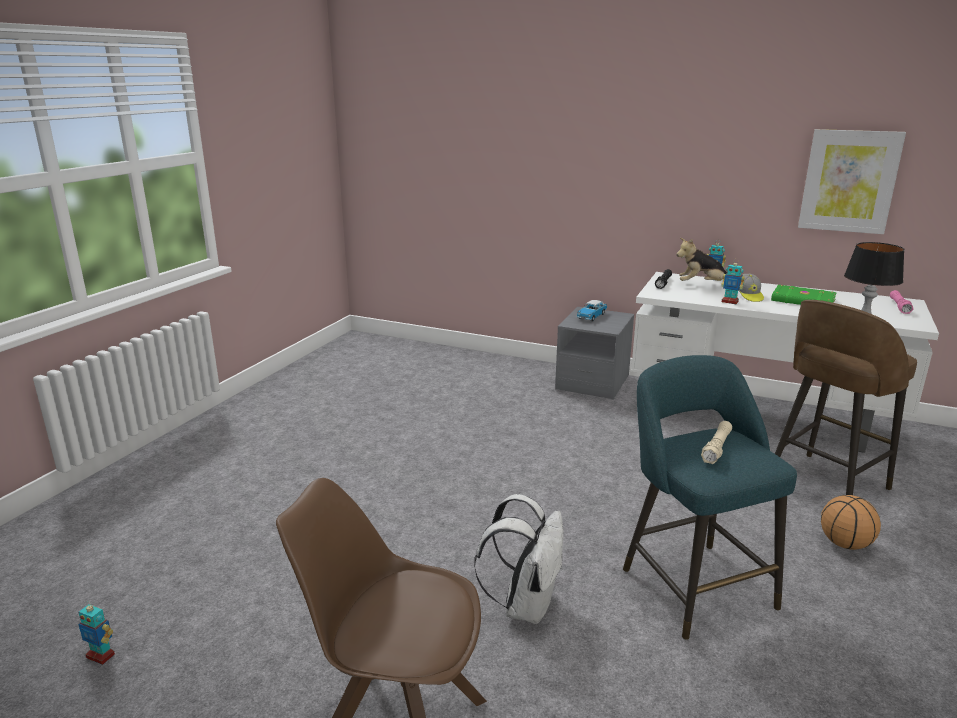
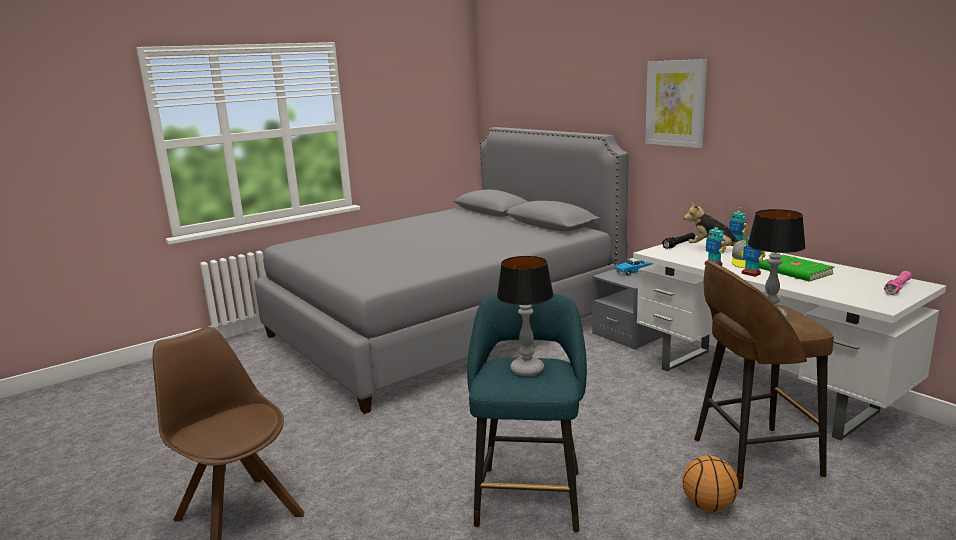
camera: 30 degrees right, 5 degrees down
toy robot [78,601,115,665] -> toy robot moved to [742,236,765,277]
white backpack [474,494,563,624] -> none
beige flashlight [701,421,732,464] -> table lamp [497,256,554,376]
picture [798,129,906,234] -> picture moved to [645,59,707,148]
none -> grey bed [254,127,629,414]

